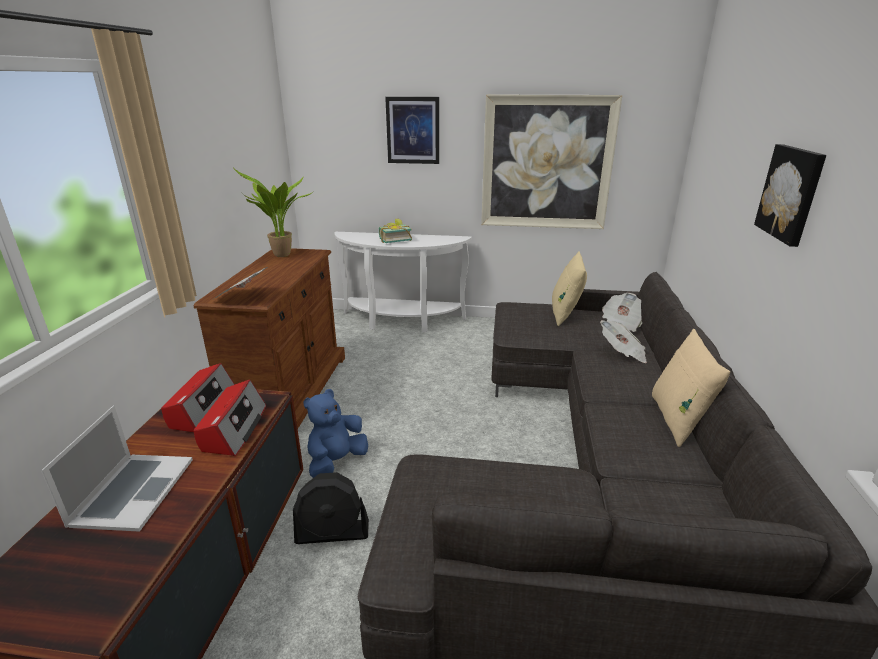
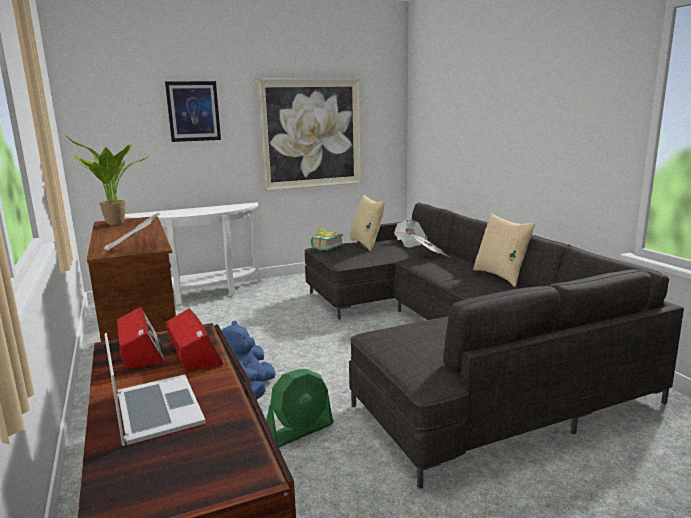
camera: 30 degrees left, 10 degrees down
black fan [293,472,369,544] -> green fan [266,369,333,447]
book [379,218,412,243] -> book moved to [311,228,343,251]
picture [754,144,827,247] -> none

